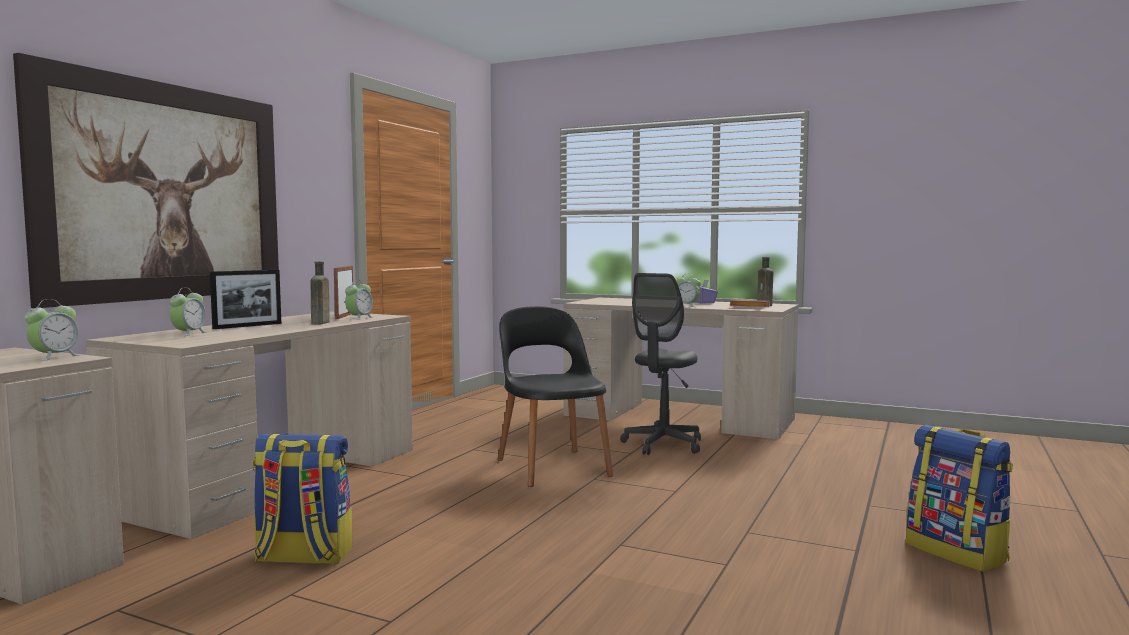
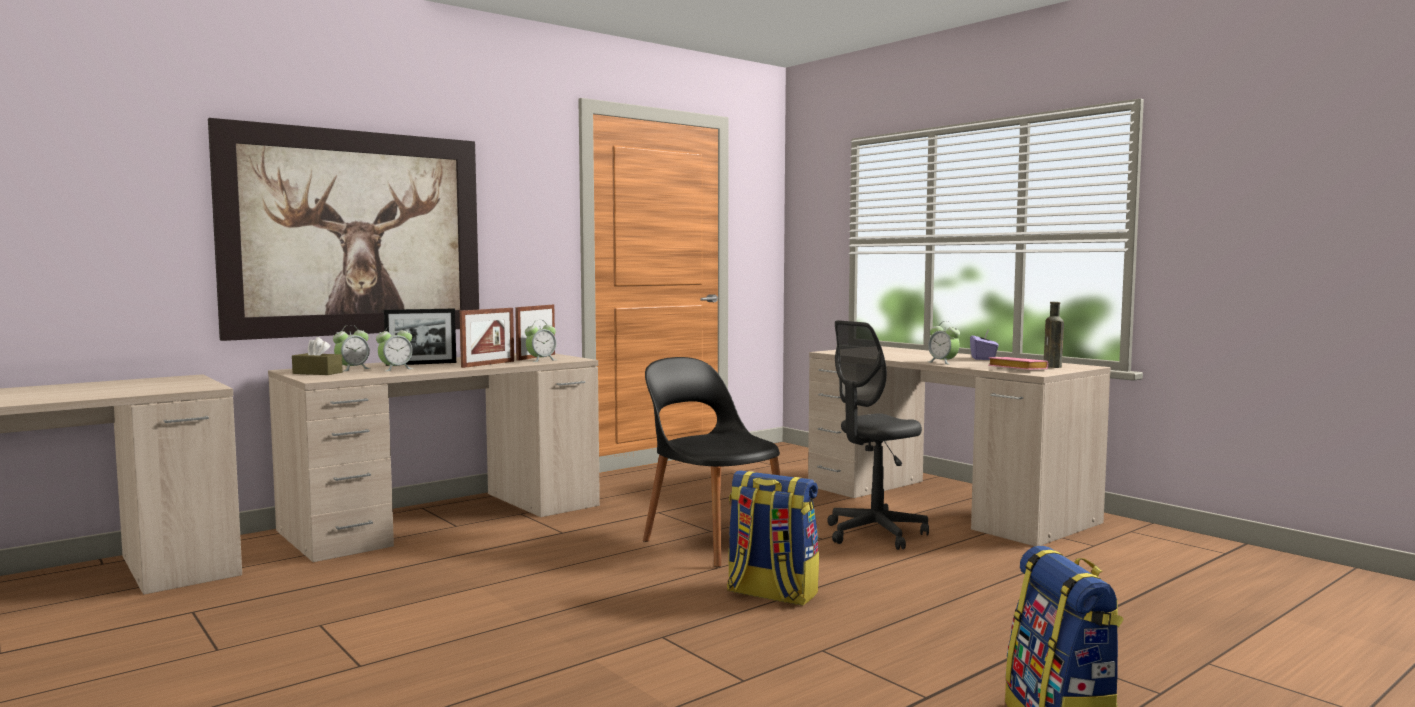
camera: 25 degrees right, 0 degrees up
alarm clock [24,299,80,361] -> alarm clock moved to [376,325,413,371]
backpack [252,434,352,564] -> backpack moved to [727,470,819,606]
brown bottle [310,261,330,325] -> picture frame [460,308,514,368]
black chair [498,306,613,487] -> black chair turned 45 degrees counterclockwise [643,357,780,567]
none -> brown tissue box [292,337,343,375]

